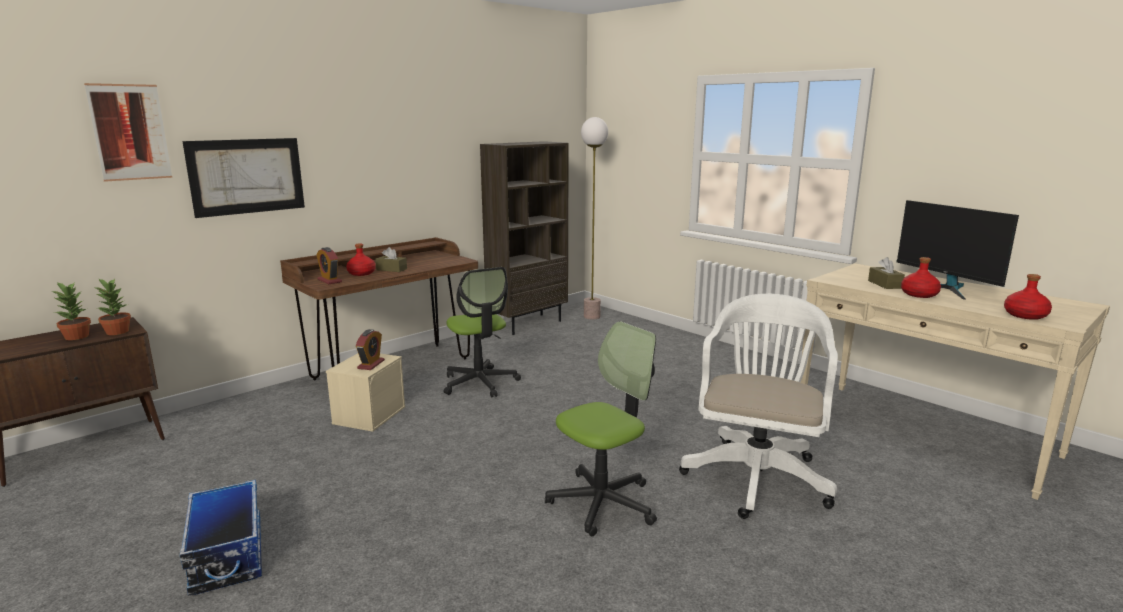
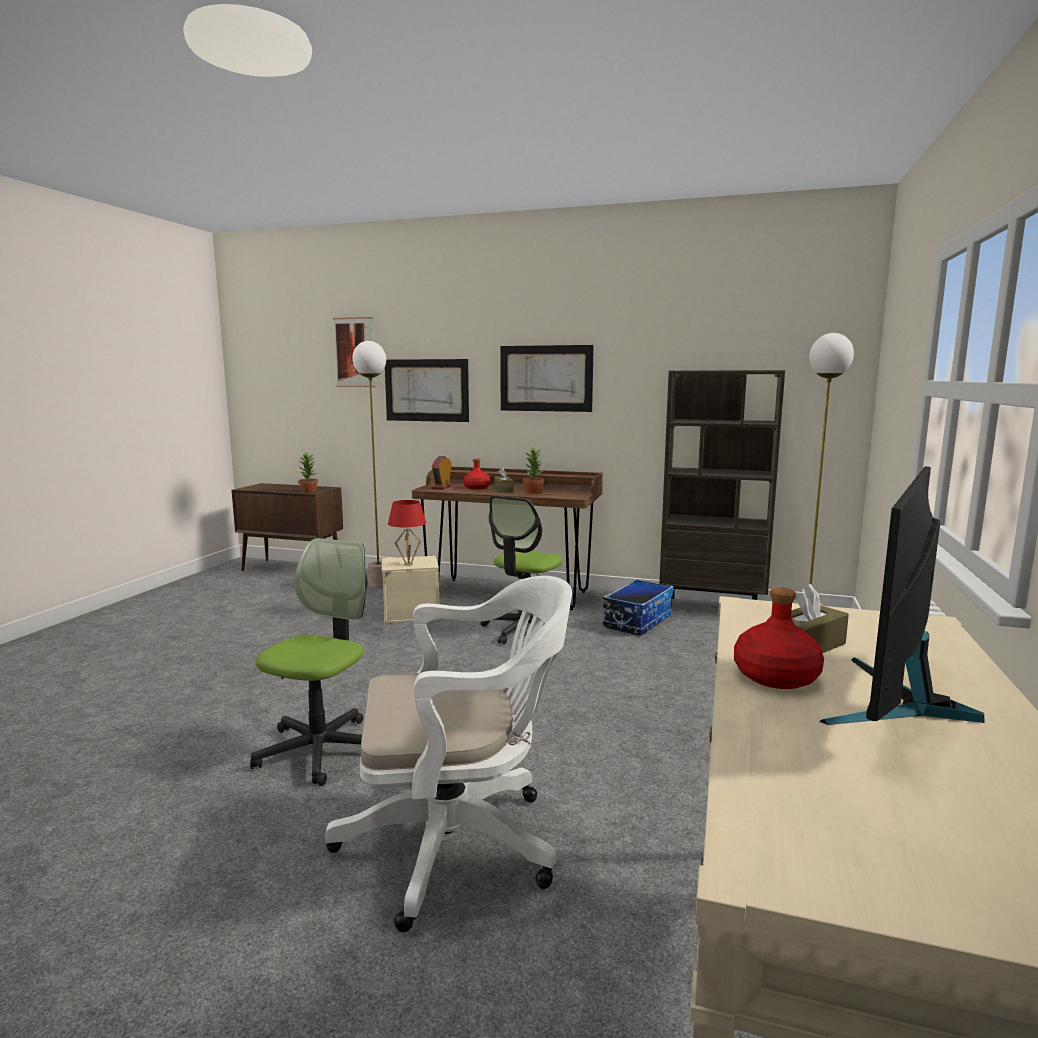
camera: 60 degrees right, 5 degrees down
potted plant [51,282,91,340] -> potted plant moved to [523,447,545,494]
storage box [180,480,262,595] -> storage box moved to [603,579,674,636]
alarm clock [356,329,385,370] -> red table lamp [388,500,426,566]
office chair [545,321,657,536] -> office chair turned 90 degrees counterclockwise [250,538,368,786]
red bottle [1004,274,1052,320] -> none
none -> floor lamp [352,341,386,588]
none -> picture [500,345,594,412]

